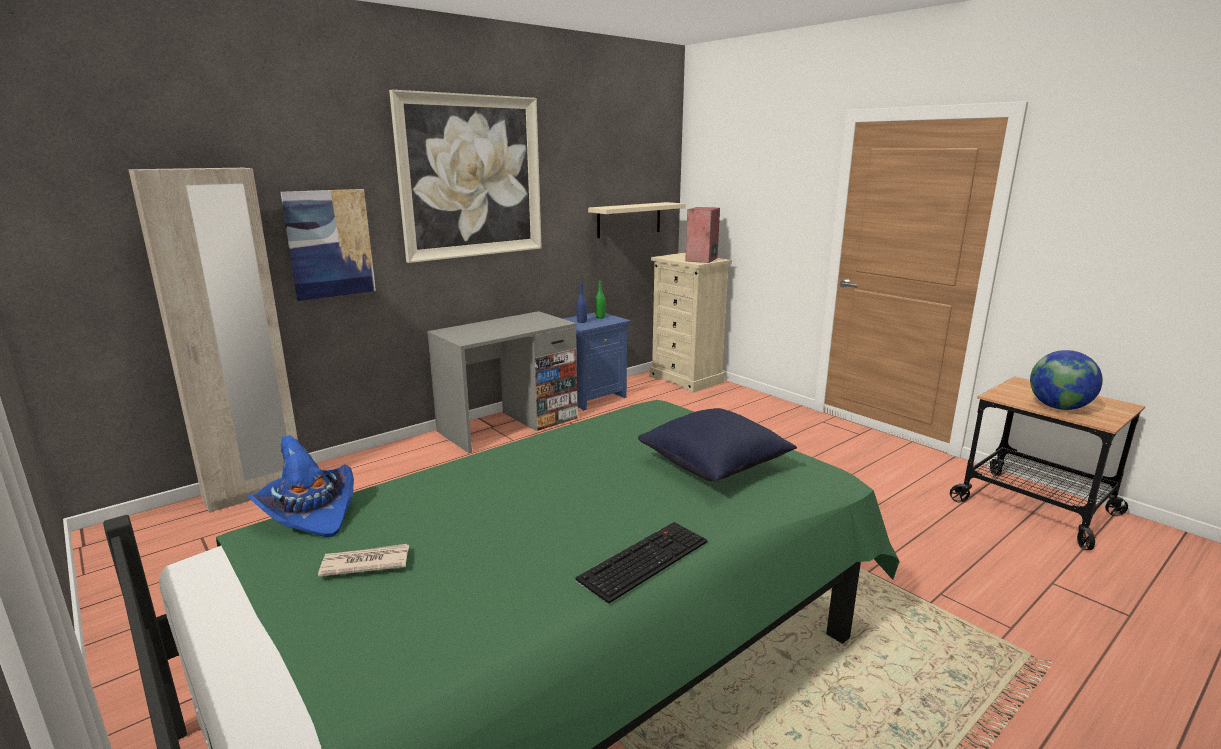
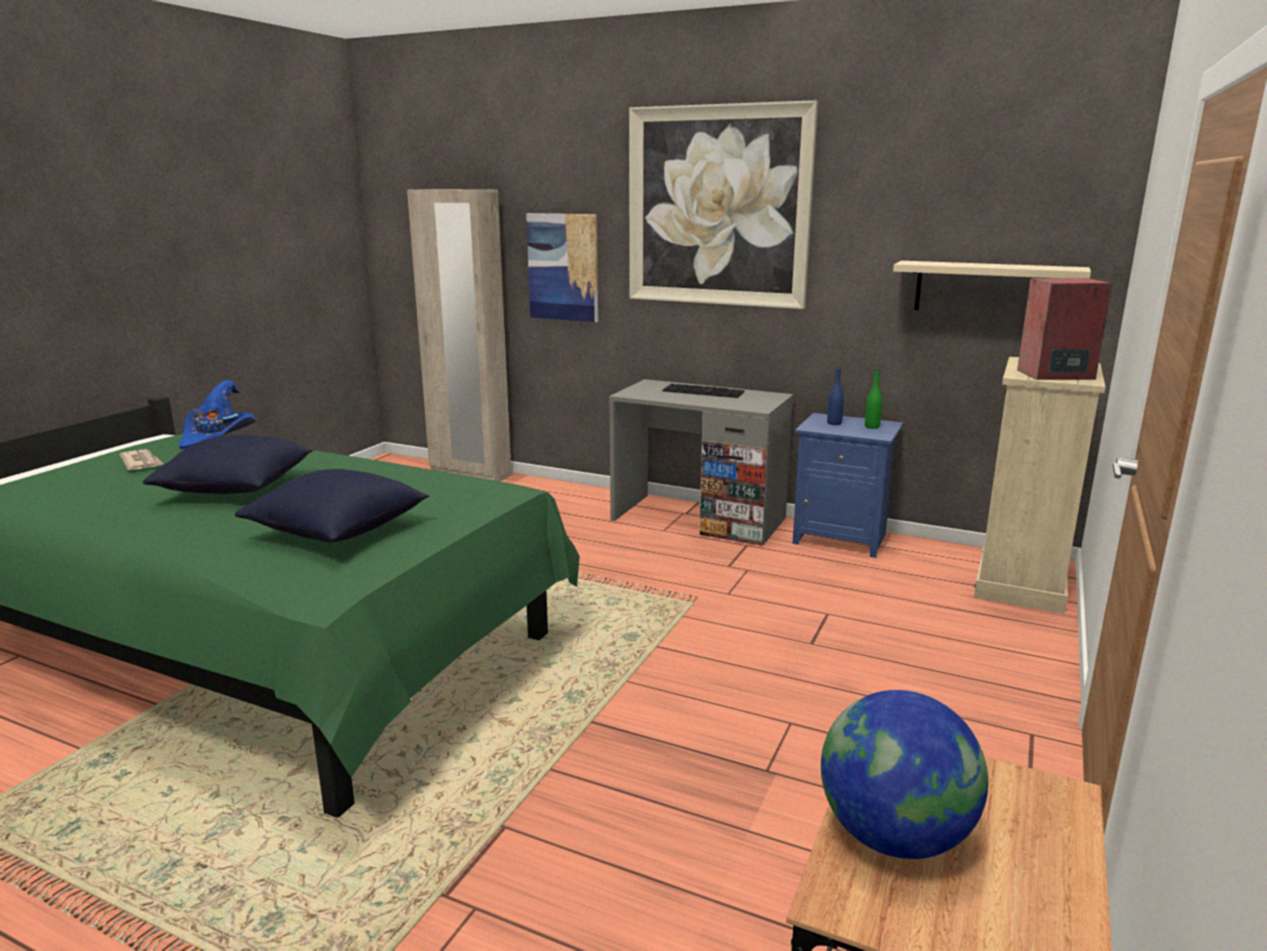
camera: 65 degrees right, 0 degrees up
keyboard [575,522,708,604] -> keyboard moved to [662,384,744,398]
none -> blue pillow [143,435,313,494]

